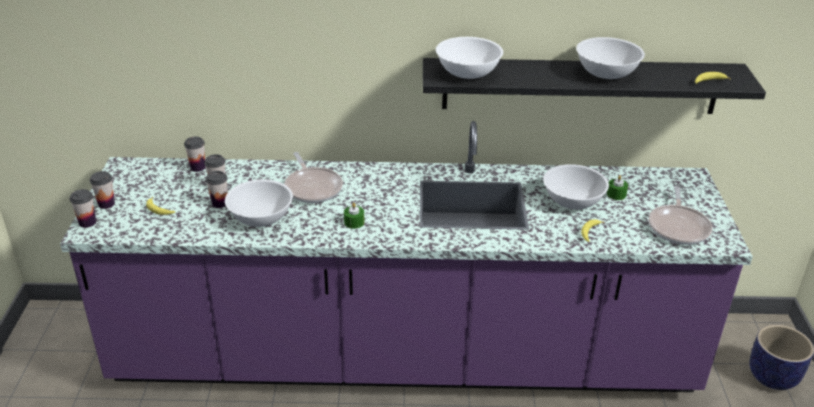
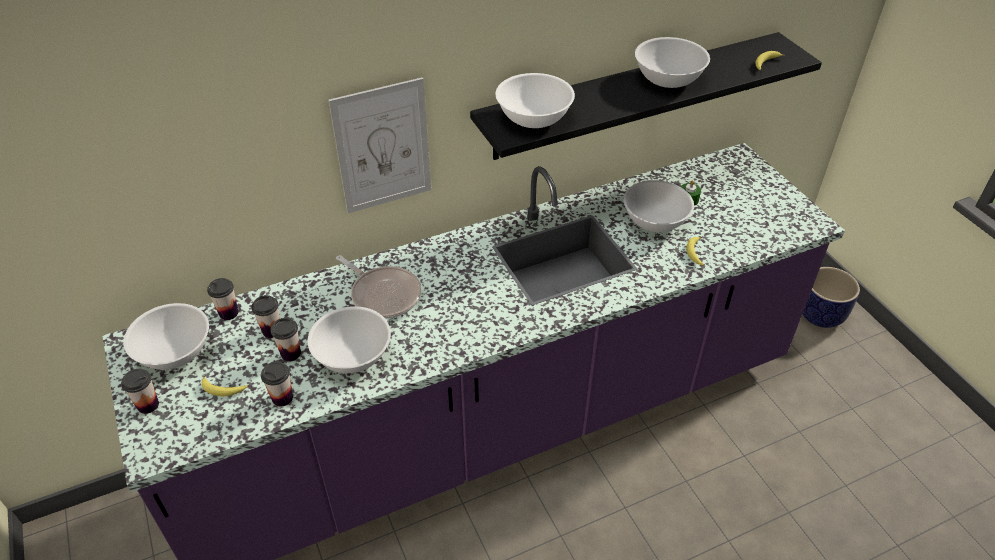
camera: 25 degrees left, 10 degrees up
cup [70,189,96,228] -> cup moved to [261,362,293,406]
green candle [344,202,364,229] -> none
frying pan [649,186,712,245] -> none
none -> white bowl [123,303,209,370]
none -> picture [329,77,431,213]

